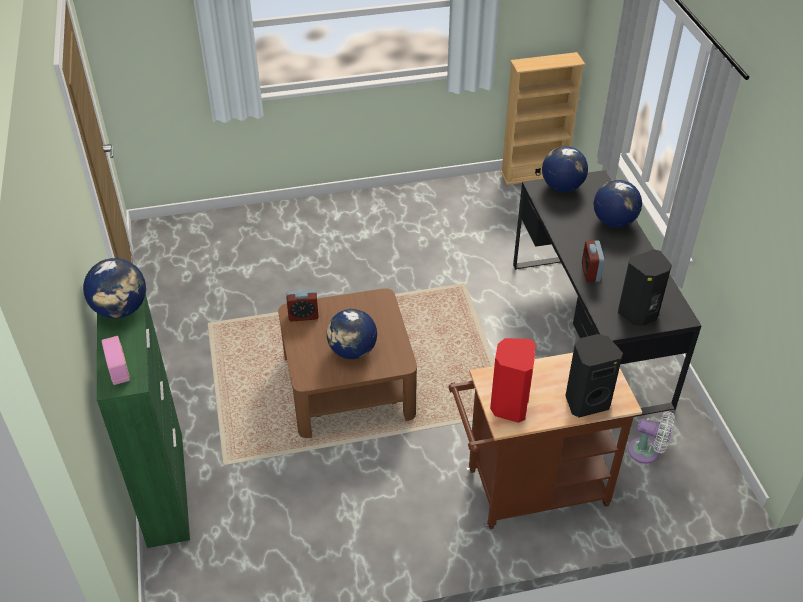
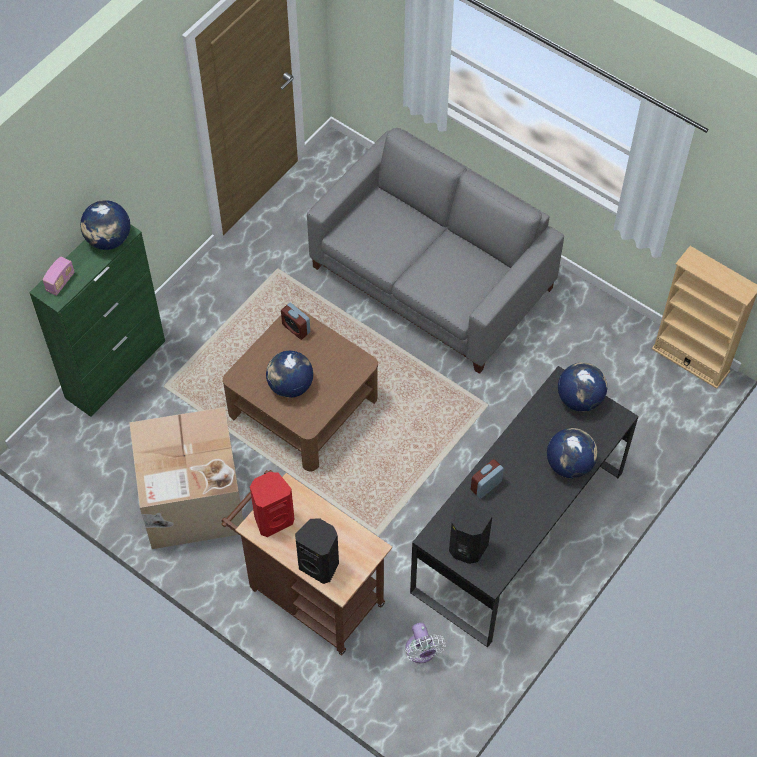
camera: 50 degrees right, 15 degrees up
none -> cardboard box [129,407,243,549]
none -> grey sofa [307,128,564,374]

